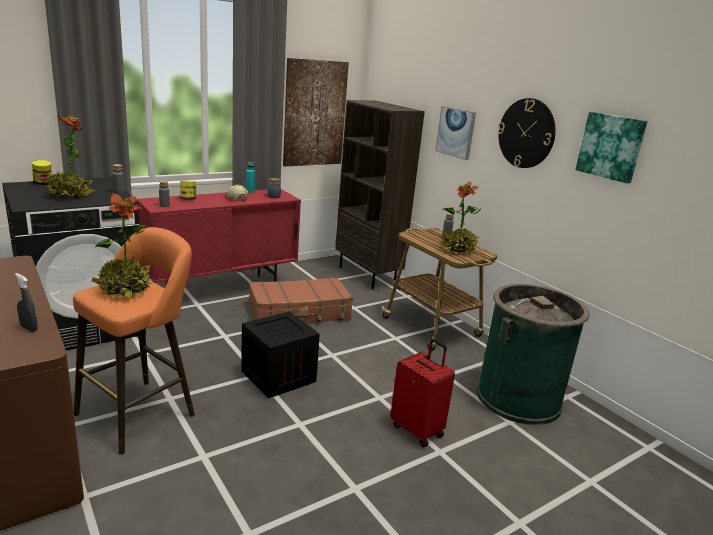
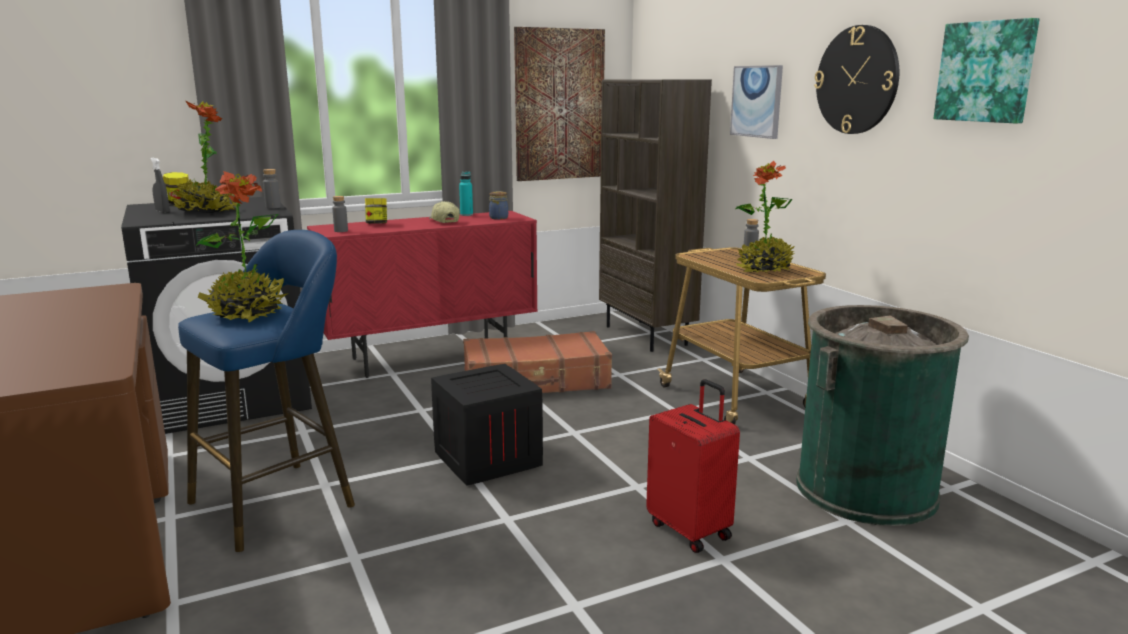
camera: 10 degrees right, 5 degrees down
grey spray bottle [15,273,38,332] -> grey spray bottle moved to [150,158,169,213]
orange stool [73,227,195,454] -> blue stool [178,230,355,552]

